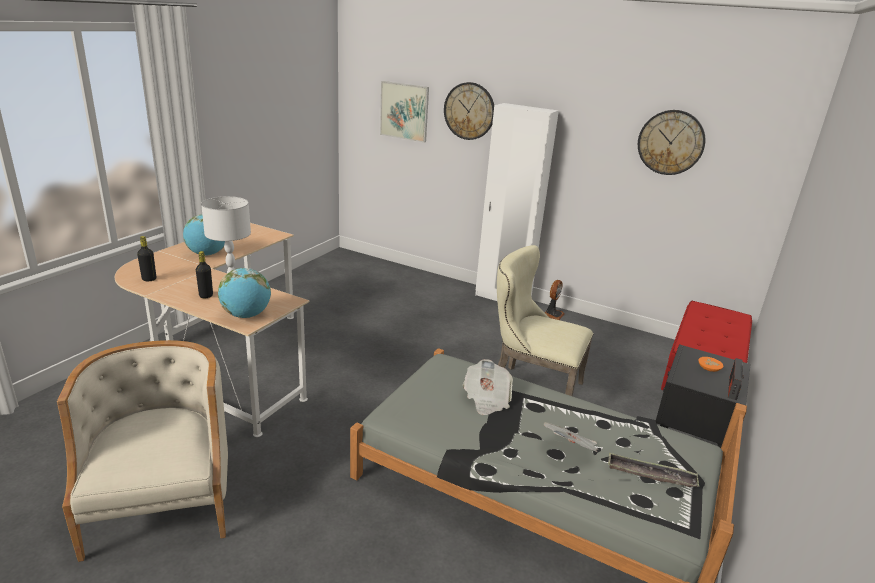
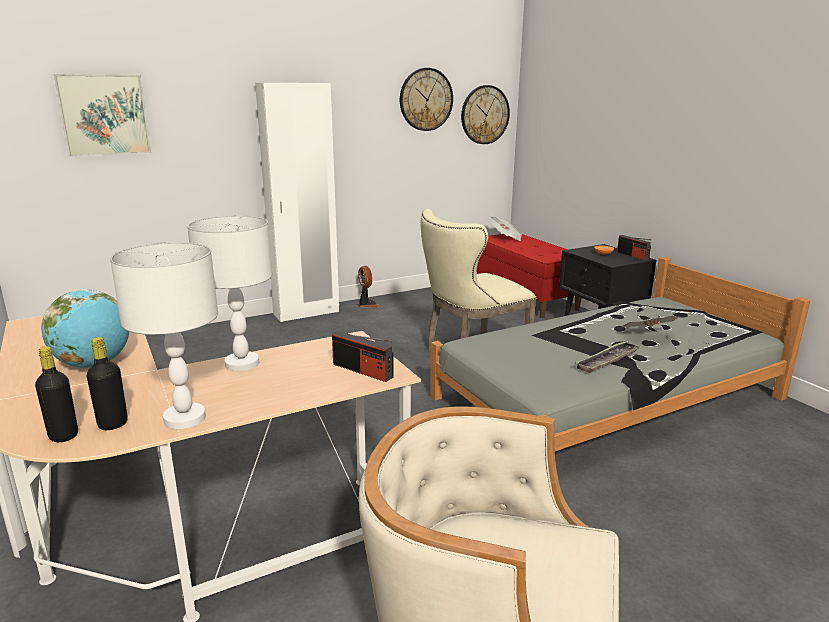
camera: 55 degrees left, 5 degrees down
black bottle [196,251,213,298] -> black bottle moved to [35,346,78,442]
globe [218,268,271,318] -> radio [332,331,394,382]
wall clock [444,82,494,140] -> wall clock moved to [461,85,510,144]
newspaper [463,359,513,415] -> newspaper moved to [490,216,522,241]
tray [608,453,699,487] -> tray moved to [575,341,641,373]
none -> white table lamp [110,242,218,429]

